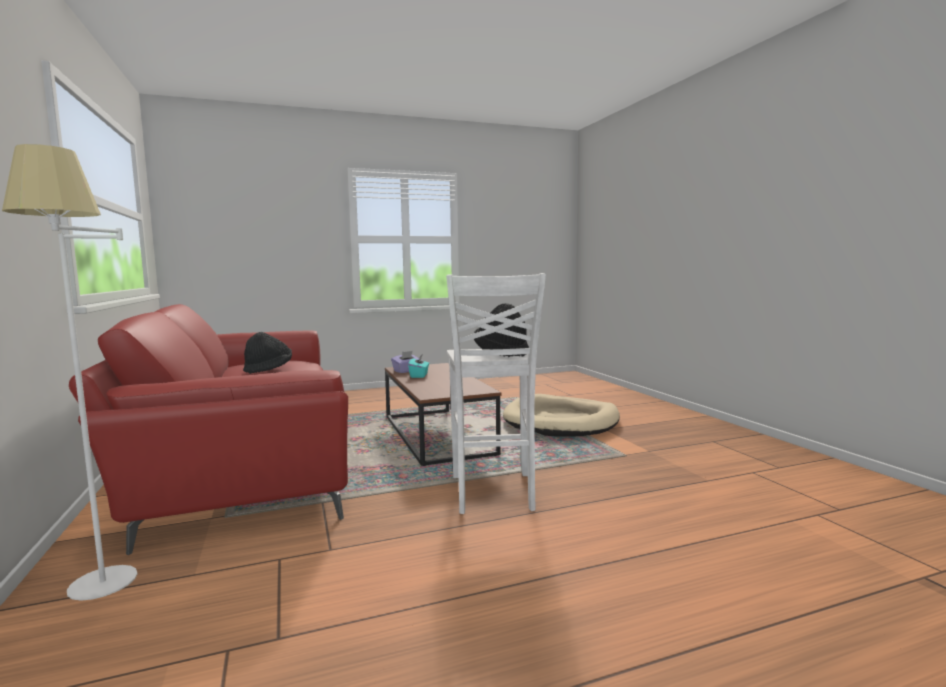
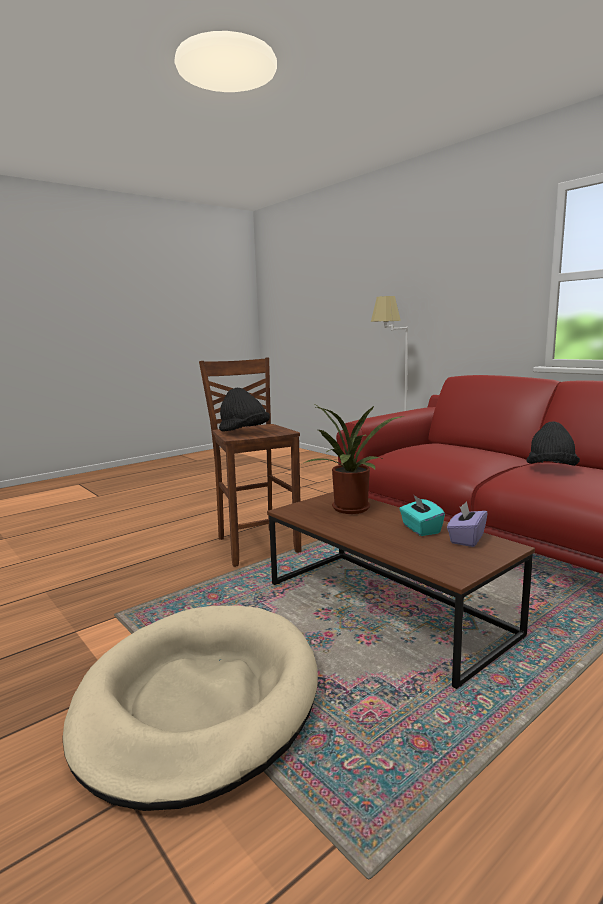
camera: 160 degrees right, 5 degrees up
white stool [446,273,546,514] -> brown stool [199,357,301,567]
none -> potted plant [304,405,404,514]

